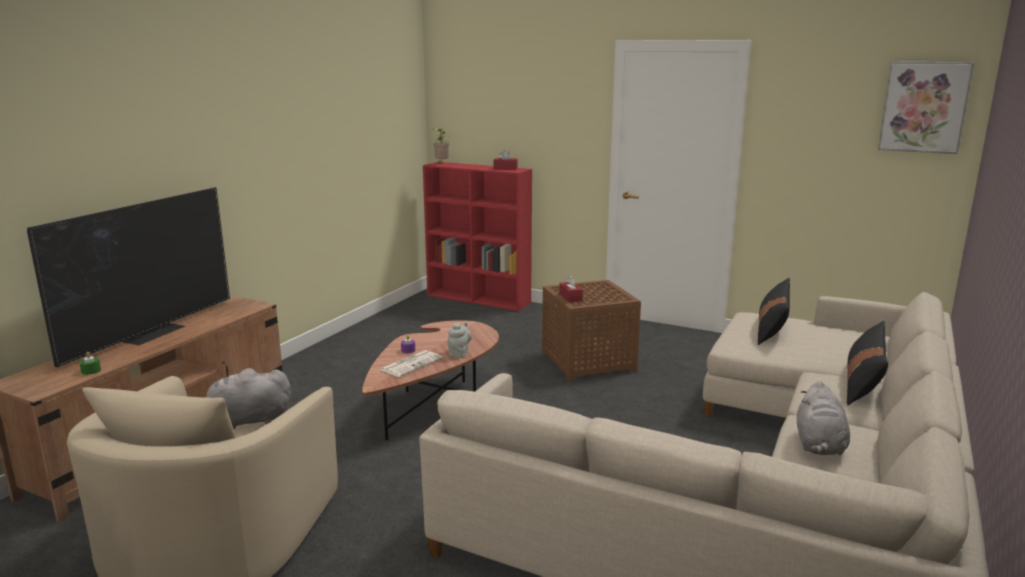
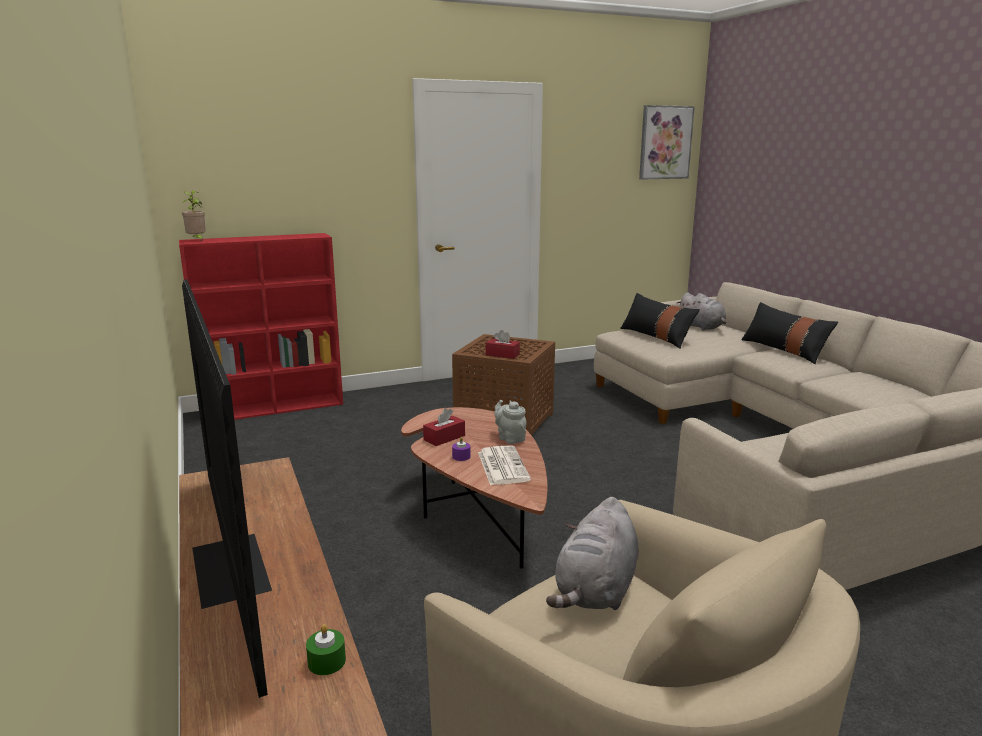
camera: 50 degrees left, 0 degrees up
red tissue box [493,149,518,170] -> red tissue box moved to [423,408,465,446]
grey plush toy [797,381,850,455] -> grey plush toy moved to [677,292,727,331]

